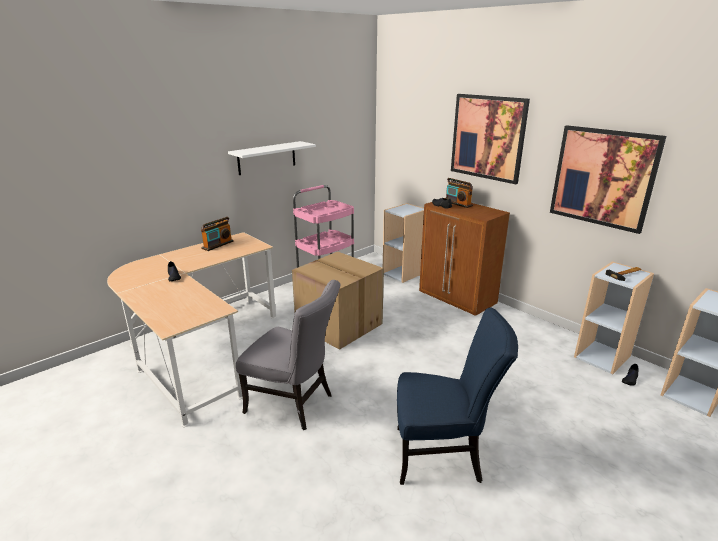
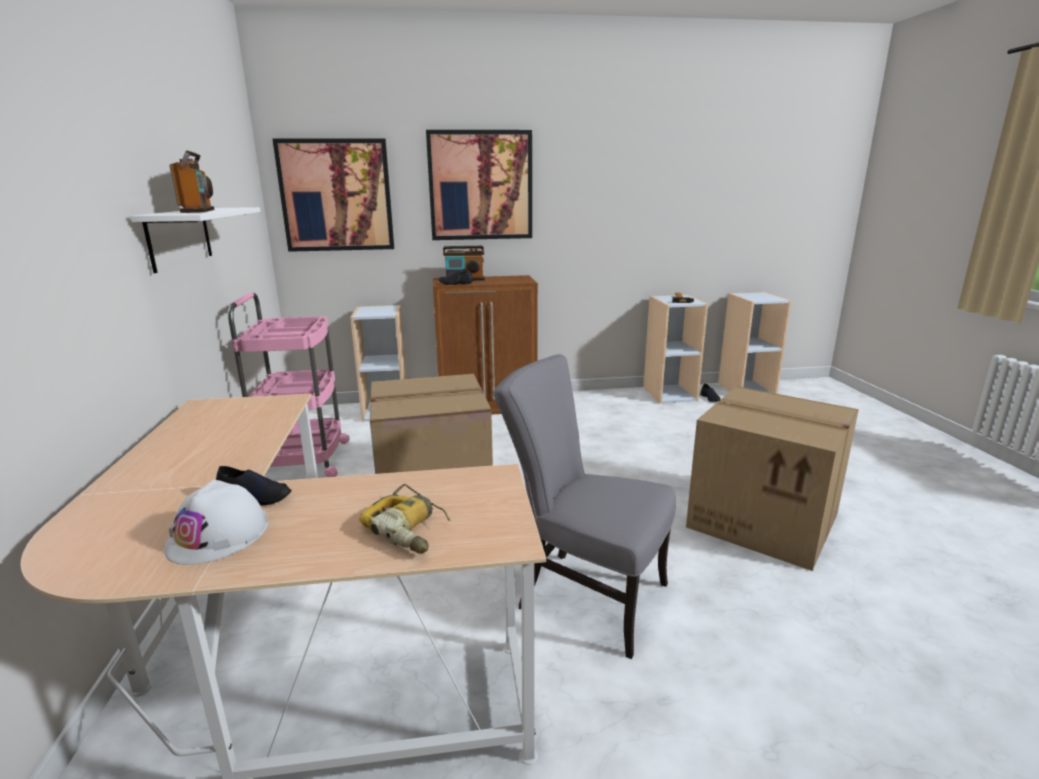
camera: 55 degrees left, 5 degrees down
radio [201,217,233,251] -> radio moved to [169,150,214,213]
grey chair [236,280,341,431] -> grey chair turned 120 degrees counterclockwise [493,354,676,659]
blue chair [397,307,518,485] -> cardboard box [686,386,859,571]
picture [550,125,666,234] -> picture moved to [272,139,394,252]
none -> white hard hat [164,480,268,565]
none -> power drill [359,484,450,554]

